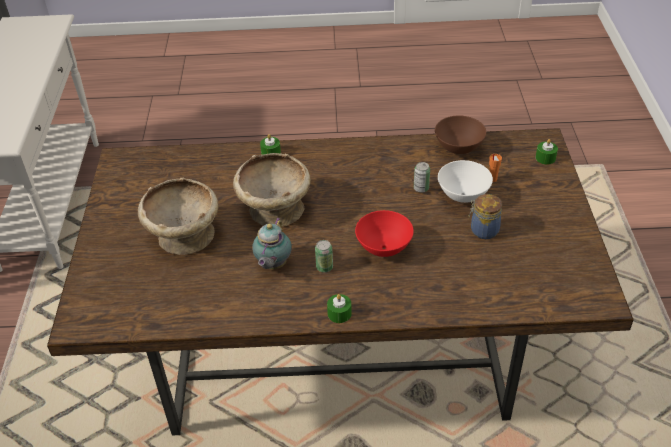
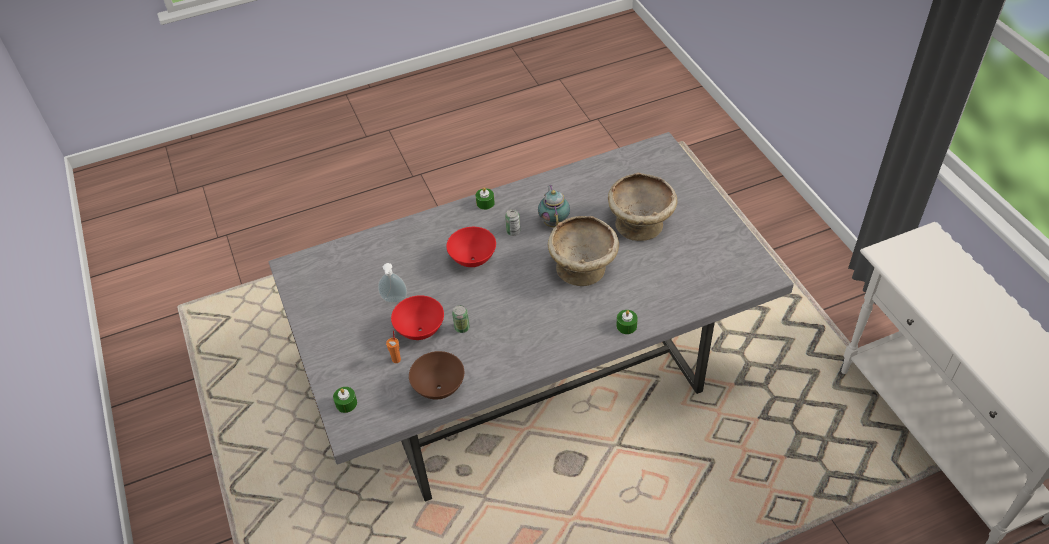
camera: 160 degrees right, 5 degrees up
brown dining table [47,128,633,435] -> grey dining table [269,132,794,502]
white bowl [438,160,493,203] -> red bowl [391,295,444,340]
jar [468,194,502,239] -> soap dispenser [378,263,407,303]

